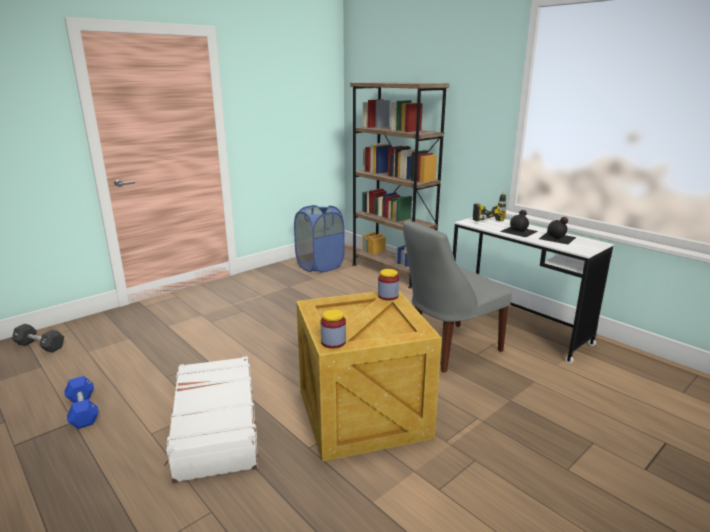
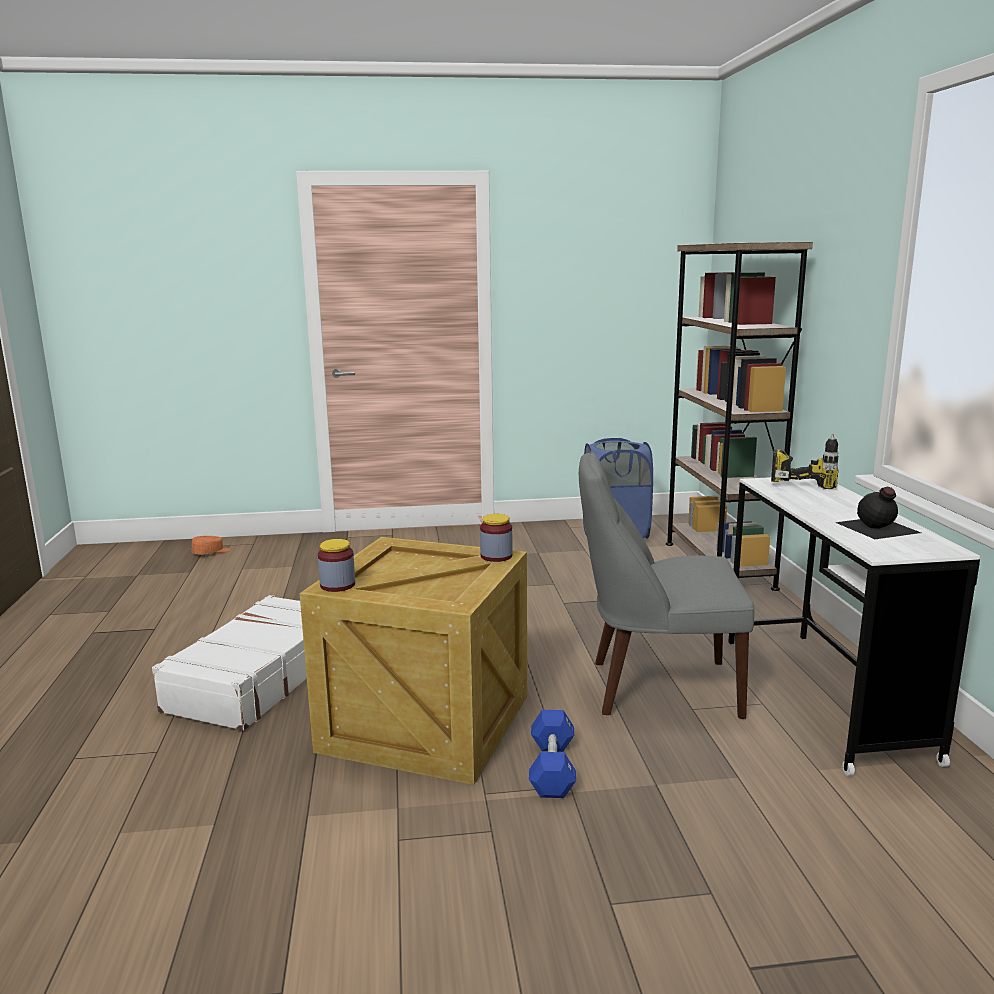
camera: 35 degrees right, 5 degrees down
black dumbbell [12,324,64,353] -> orange cap [191,536,230,555]
blue dumbbell [64,376,99,429] -> blue dumbbell moved to [529,710,576,798]
black bottle [500,210,538,237] -> none

